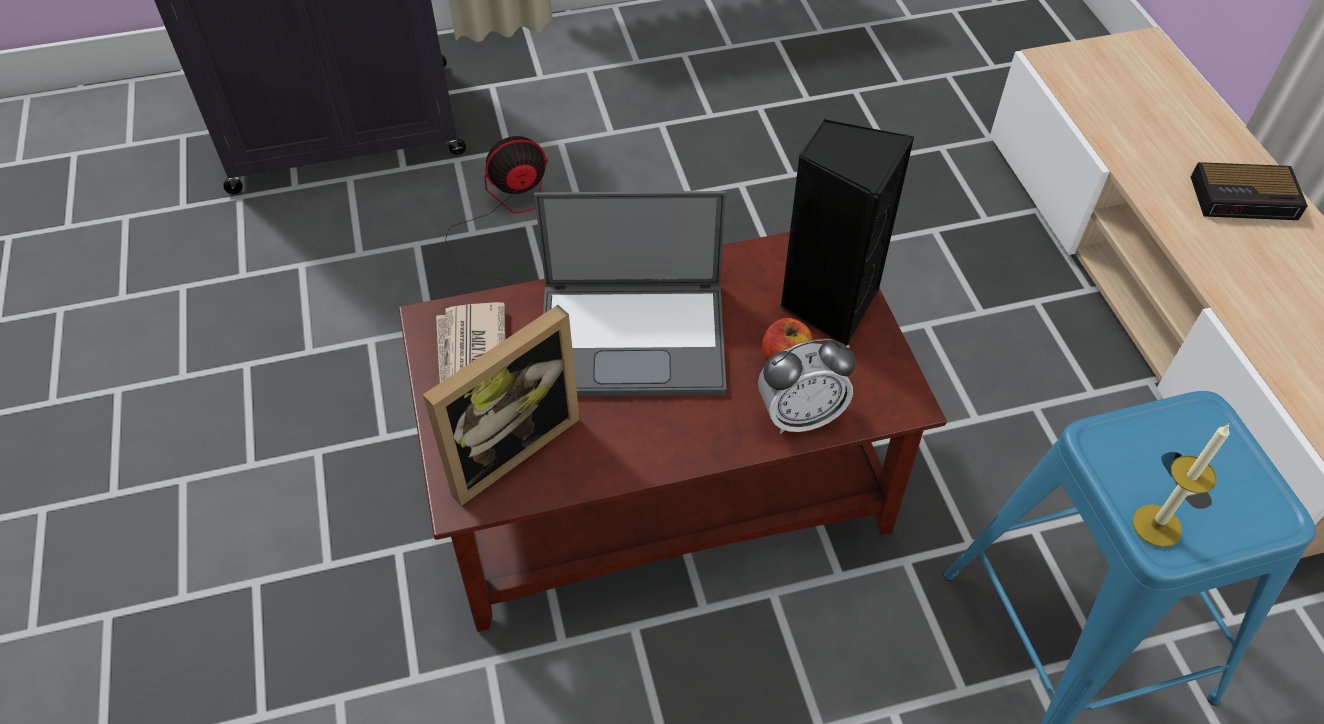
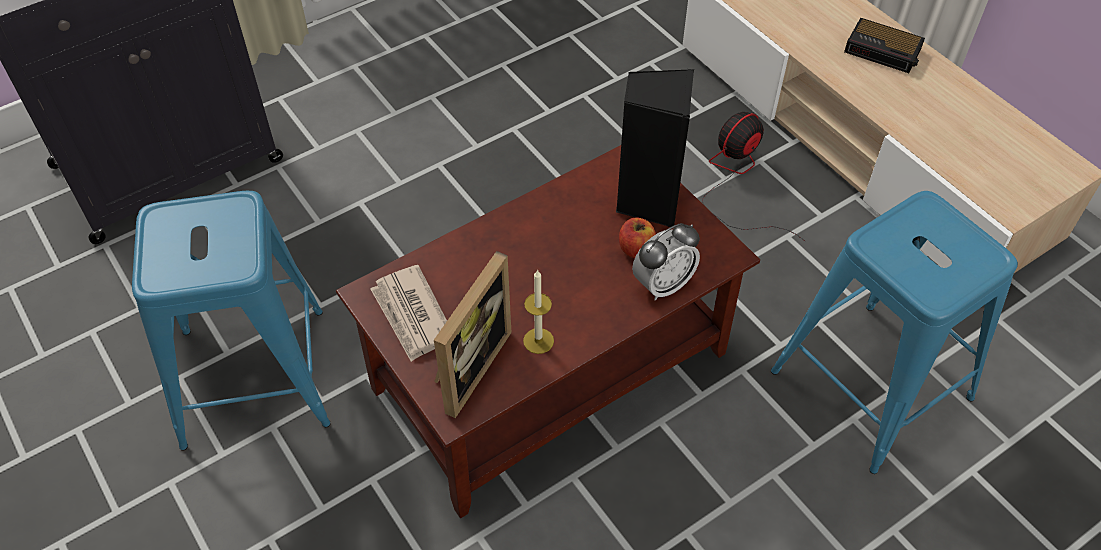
camera: 20 degrees left, 0 degrees up
fan [445,136,548,285] -> fan moved to [702,112,805,241]
laptop [534,191,726,396] -> none
candle [1133,424,1230,547] -> candle moved to [523,269,554,354]
alarm clock [1191,162,1308,220] -> alarm clock turned 45 degrees clockwise [844,18,925,73]
none -> blue stool [132,191,331,451]

